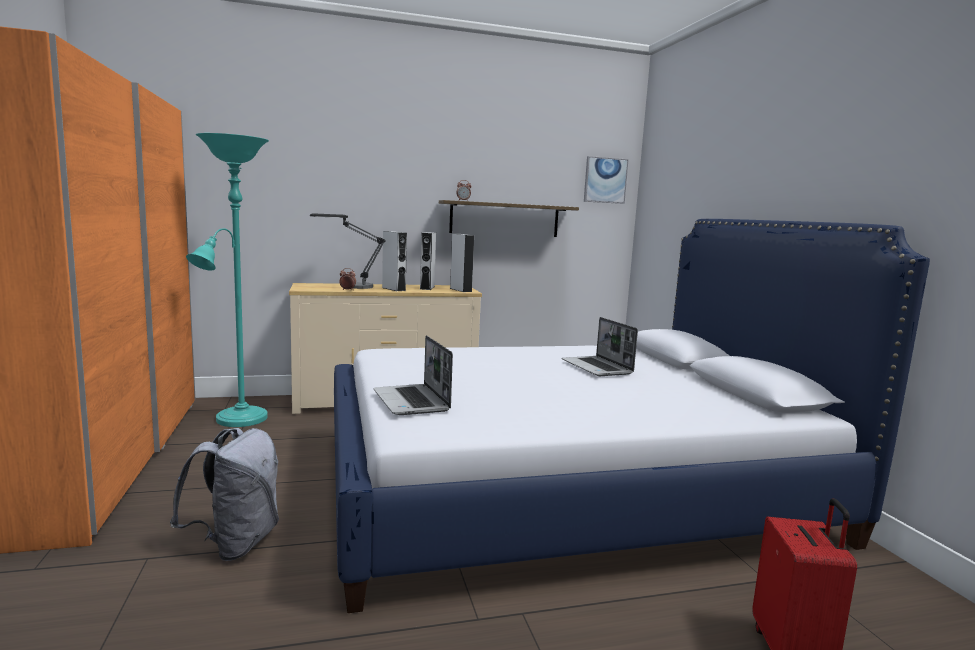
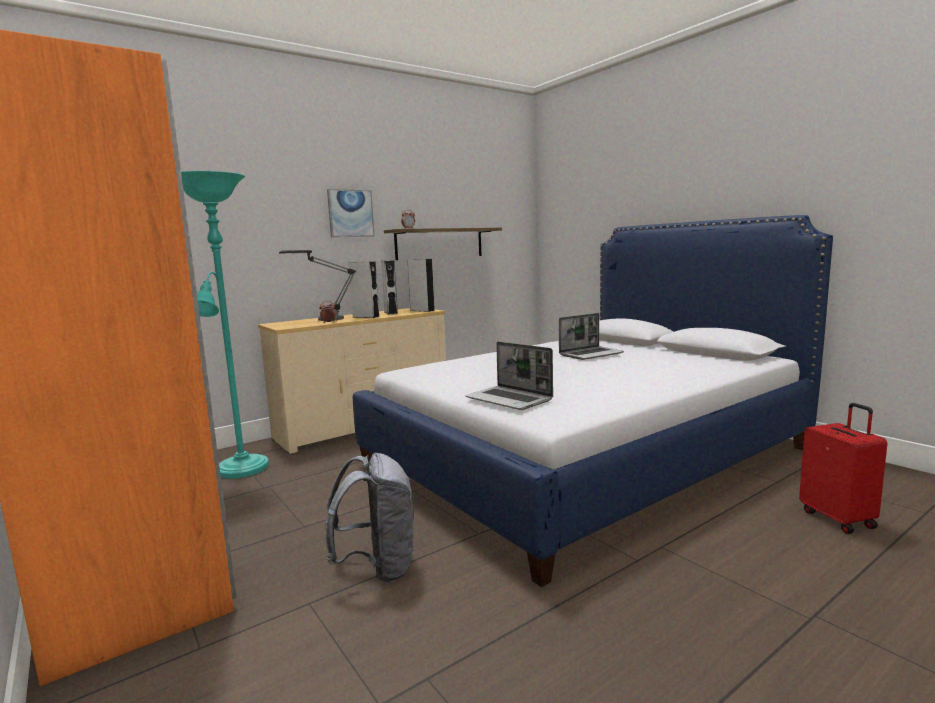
camera: 20 degrees left, 0 degrees up
laptop [562,317,638,376] -> laptop turned 75 degrees counterclockwise [559,313,624,360]
picture [584,156,629,204] -> picture moved to [327,189,375,238]

